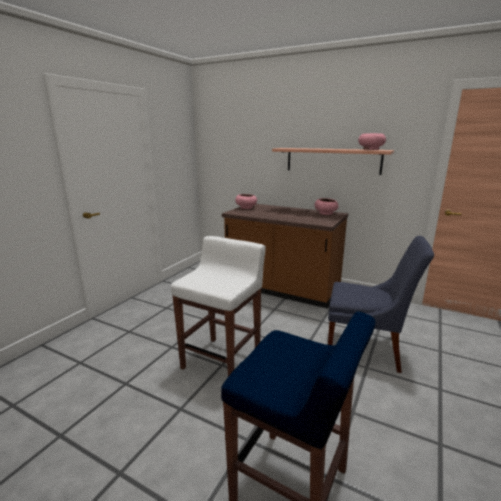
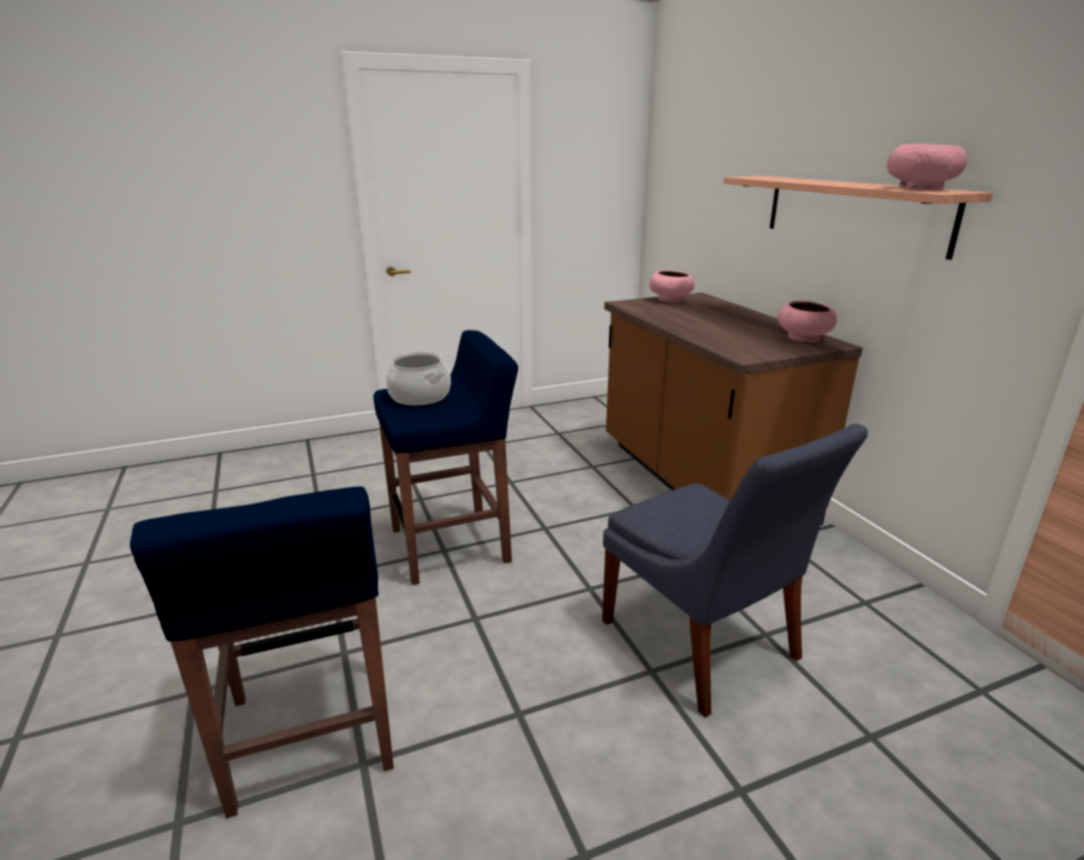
camera: 40 degrees right, 5 degrees up
white stool [171,236,266,377] -> blue stool [373,330,518,585]
none -> cooking pot [386,352,451,406]

